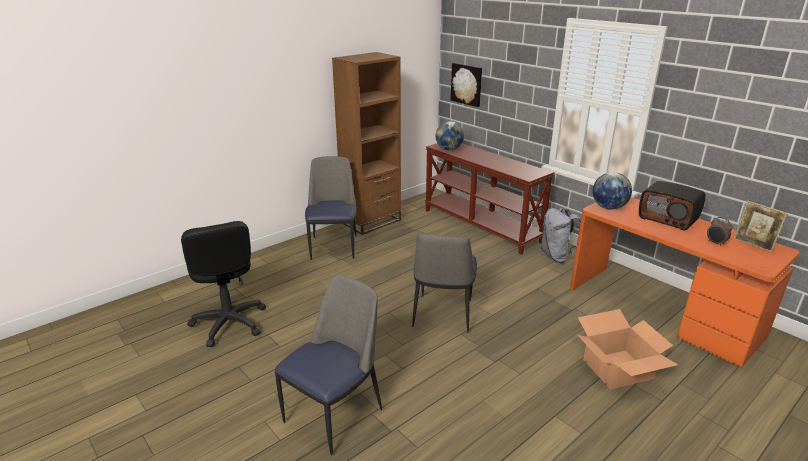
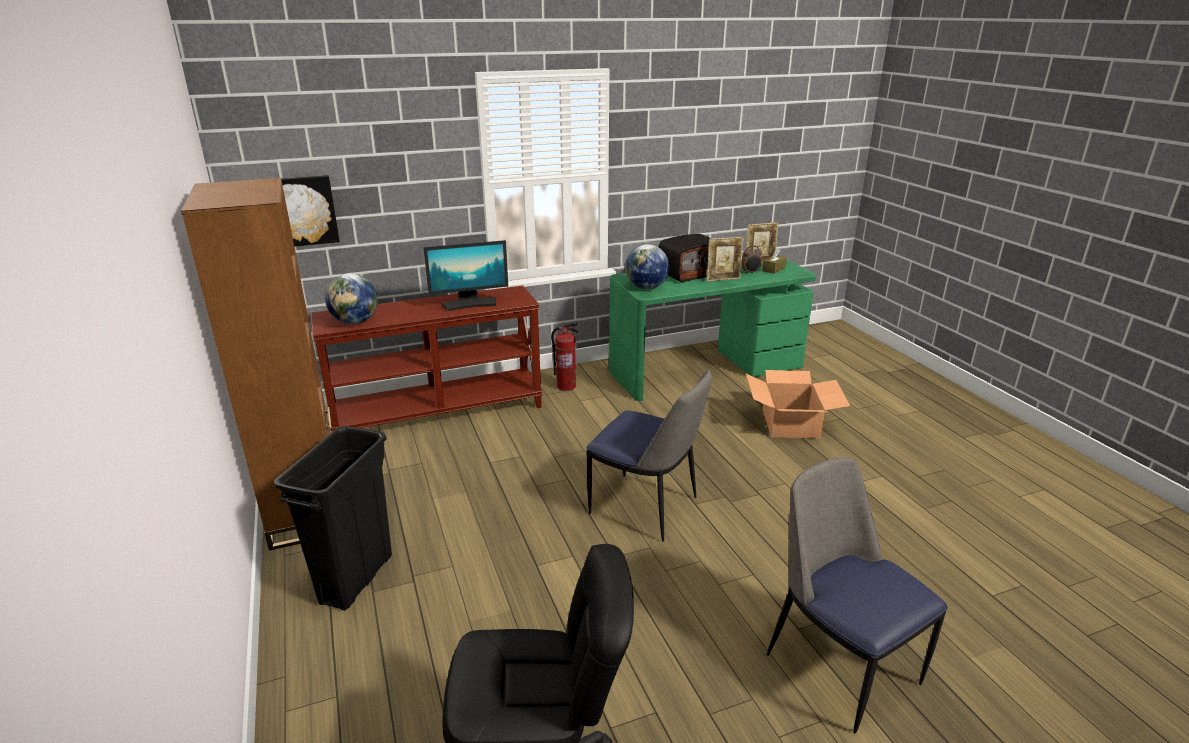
camera: 70 degrees left, 0 degrees up
chair [305,156,357,260] -> black trash can [274,426,392,611]
grey backpack [541,208,581,263] -> fire extinguisher [551,322,579,391]
orange desk [570,197,800,367] -> green desk [609,260,817,401]
none -> monitor [423,240,508,311]
none -> picture frame [707,237,744,282]
none -> brown tissue box [762,249,787,274]

